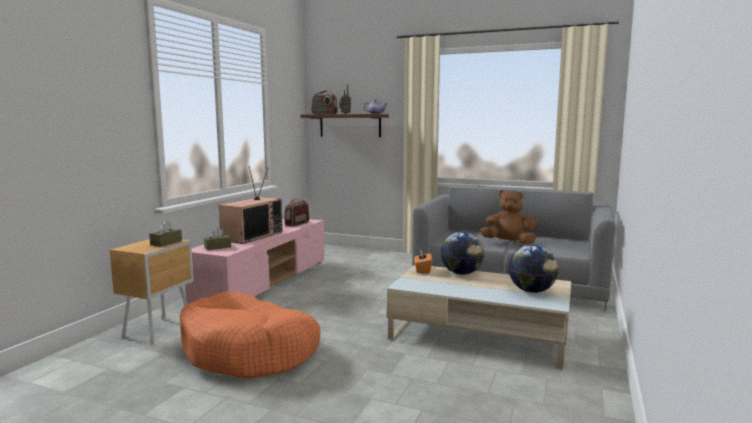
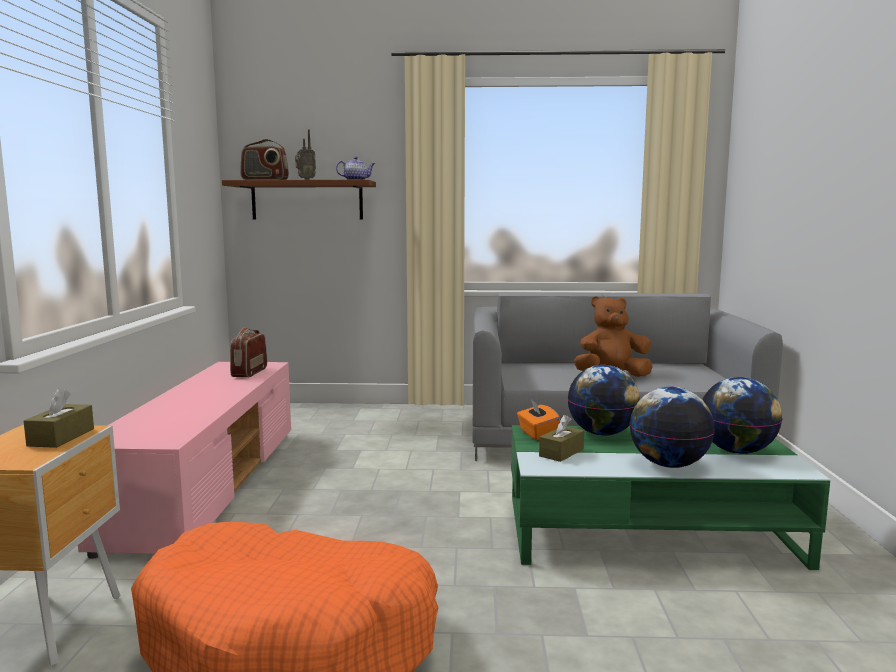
camera: 20 degrees left, 0 degrees up
brown tissue box [204,228,231,250] -> brown tissue box moved to [539,415,584,462]
television [219,166,283,244] -> none
beige coffee table [387,265,571,369] -> green coffee table [511,425,830,570]
none -> globe [630,386,715,468]

